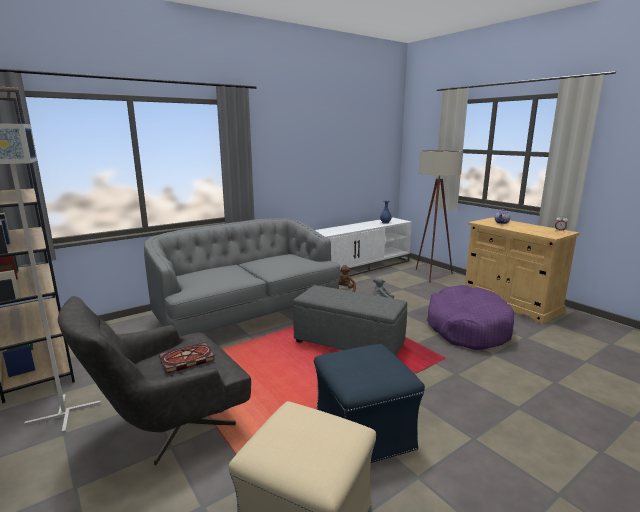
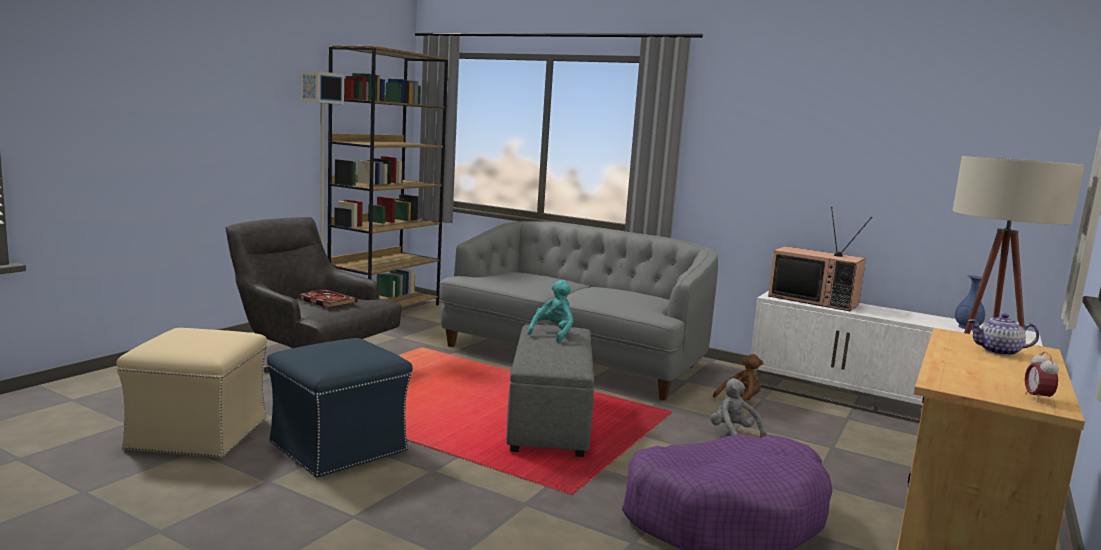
camera: 65 degrees right, 5 degrees down
none -> turquoise plush toy [527,280,574,343]
none -> television [768,207,872,311]

